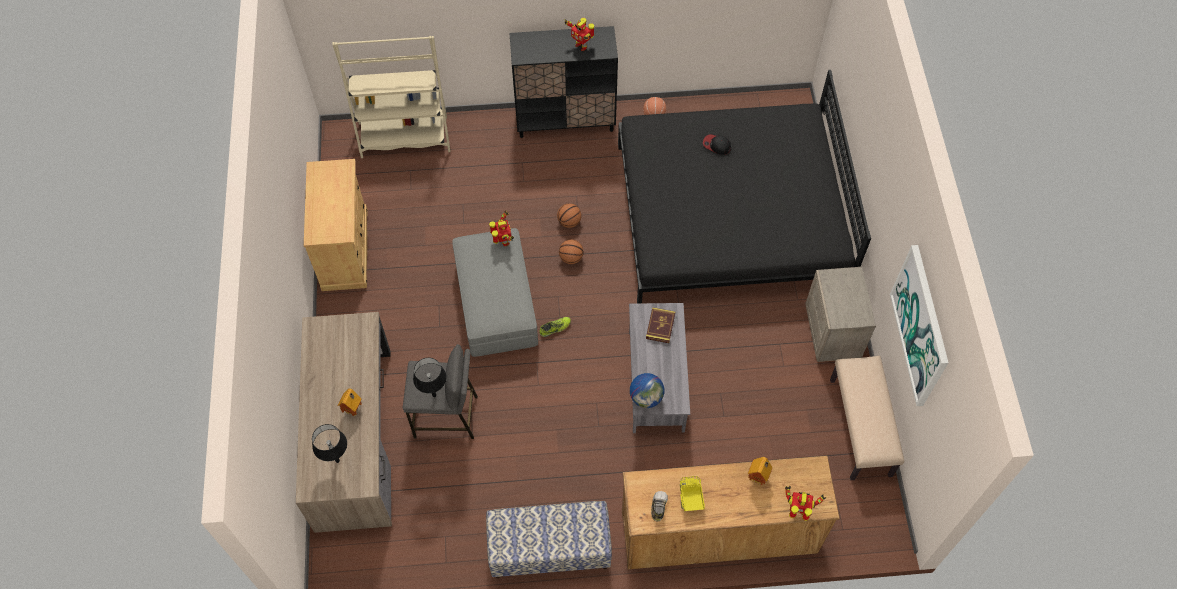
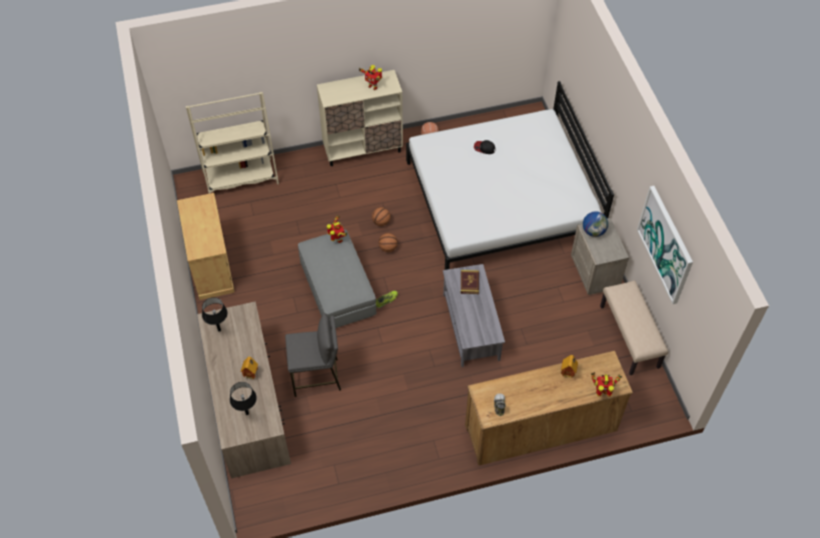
camera: 10 degrees left, 5 degrees down
black table lamp [413,358,447,397] -> black table lamp moved to [202,297,228,332]
bench [486,501,612,578] -> none
black cabinet [509,26,618,138] -> beige cabinet [317,70,403,166]
black bed [618,70,871,304] -> white bed [406,81,614,270]
globe [630,373,664,408] -> globe moved to [583,211,608,237]
toy truck [680,476,705,511] -> none

